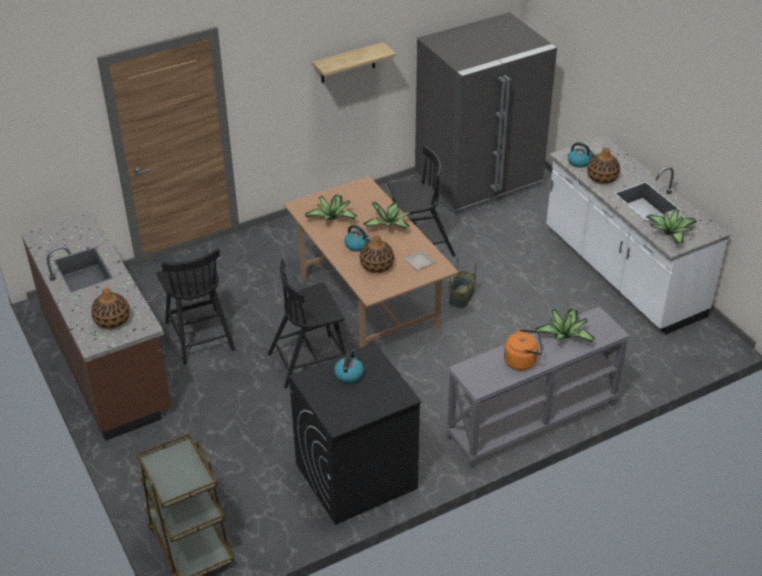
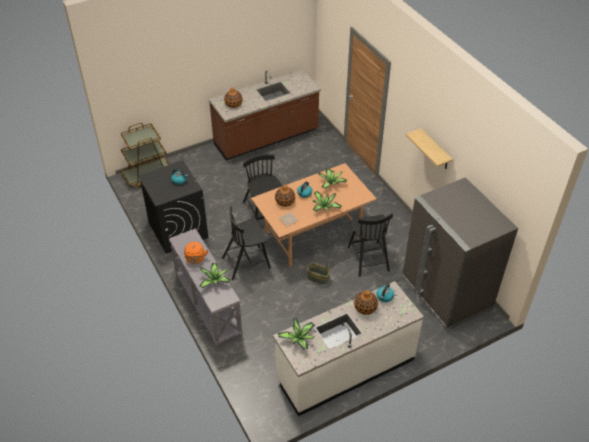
camera: 90 degrees right, 5 degrees up
black chair [156,248,235,365] -> black chair moved to [222,206,271,280]

